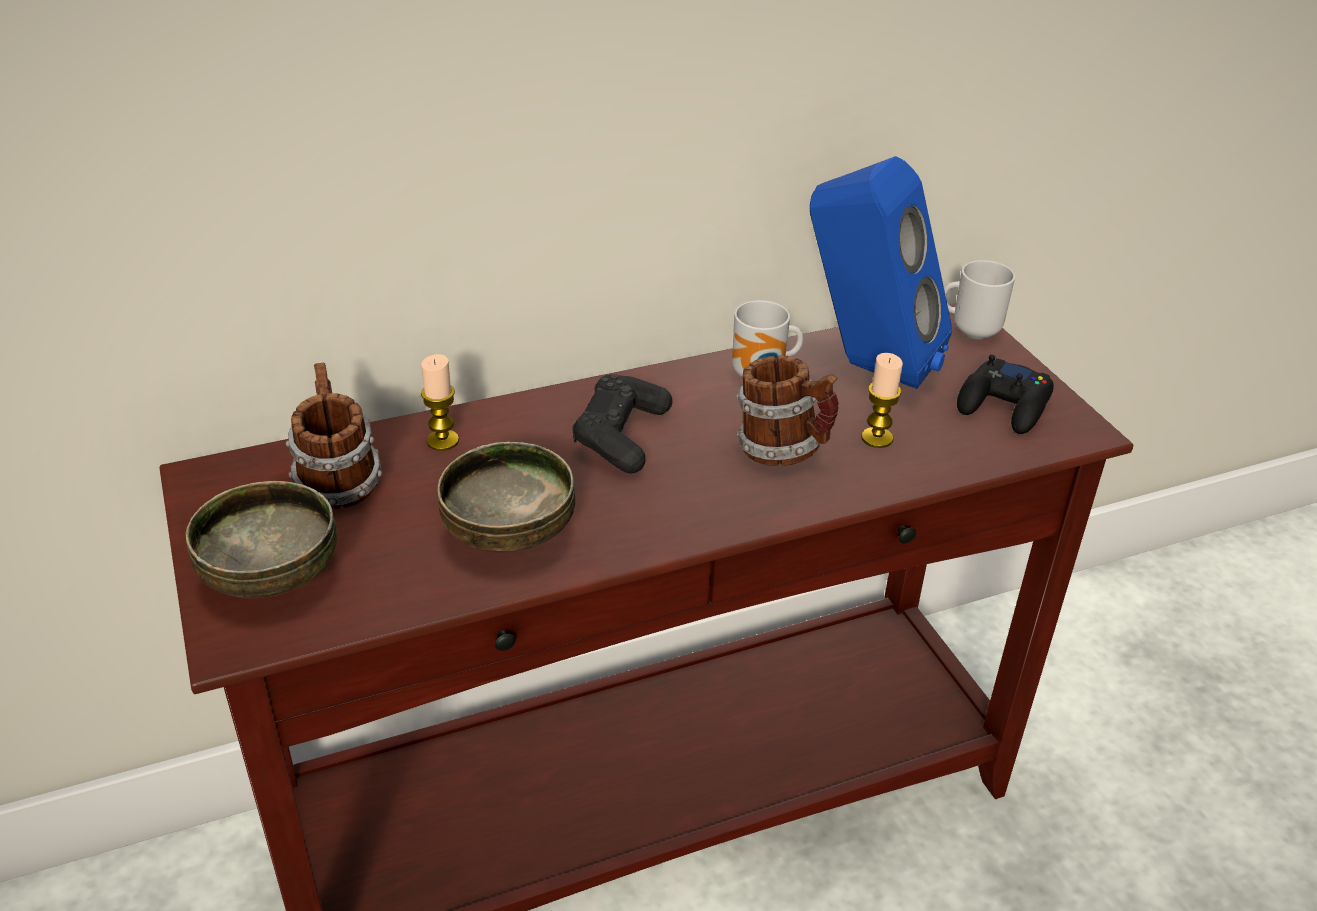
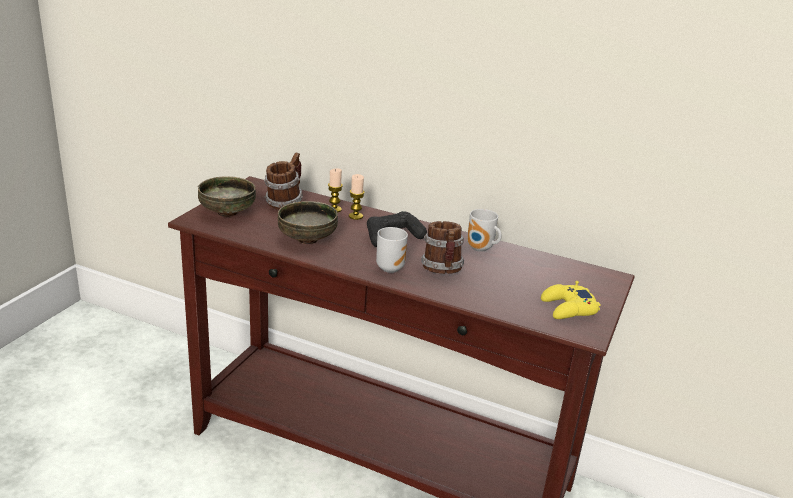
camera: 45 degrees right, 10 degrees down
blue speaker [810,156,952,389] -> none
candle [861,353,903,448] -> candle moved to [349,174,365,220]
mug [944,260,1015,339] -> mug moved to [376,227,408,273]
black game controller [957,355,1054,434] -> yellow game controller [541,281,601,319]

